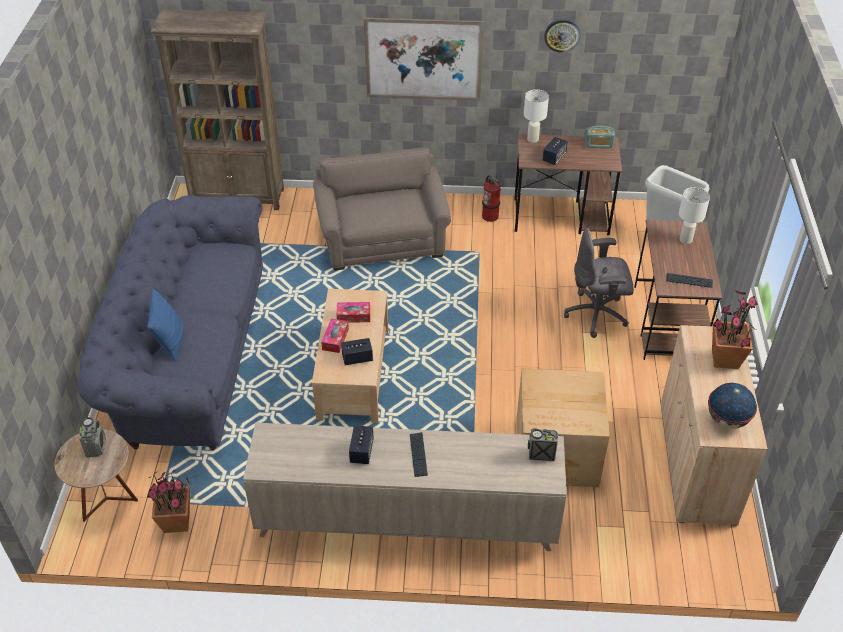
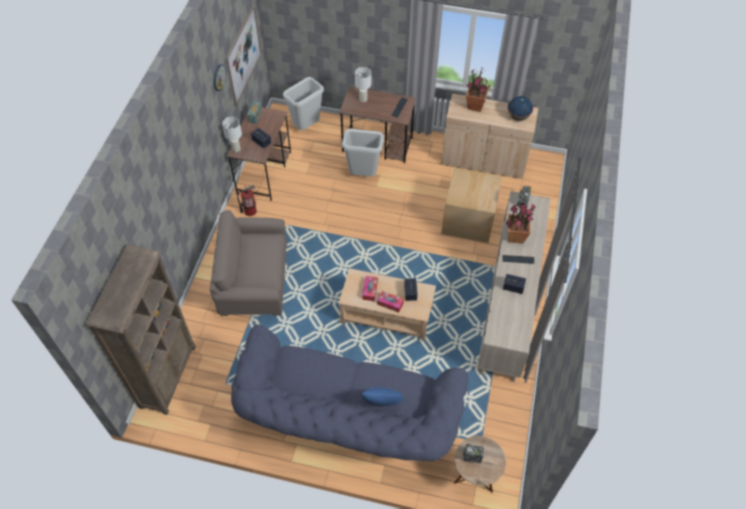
camera: 80 degrees left, 10 degrees up
potted plant [147,470,190,533] -> potted plant moved to [506,203,536,244]
picture [364,18,484,101] -> picture moved to [225,4,262,107]
grey office chair [564,228,634,338] -> grey trash can [342,129,384,177]

